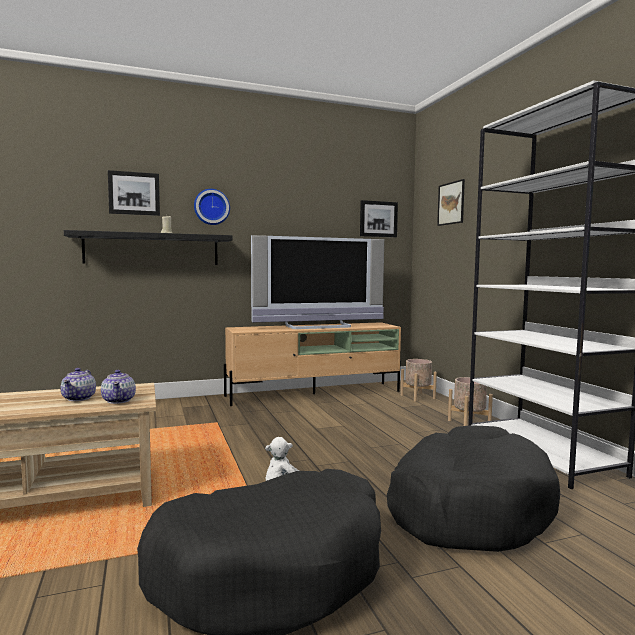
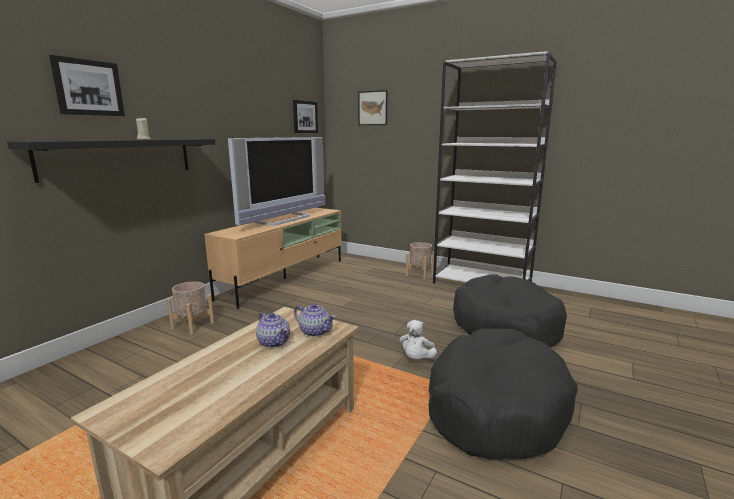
camera: 40 degrees left, 10 degrees up
wall clock [194,189,230,225] -> none
beige planter [401,359,437,402] -> beige planter moved to [167,282,214,335]

